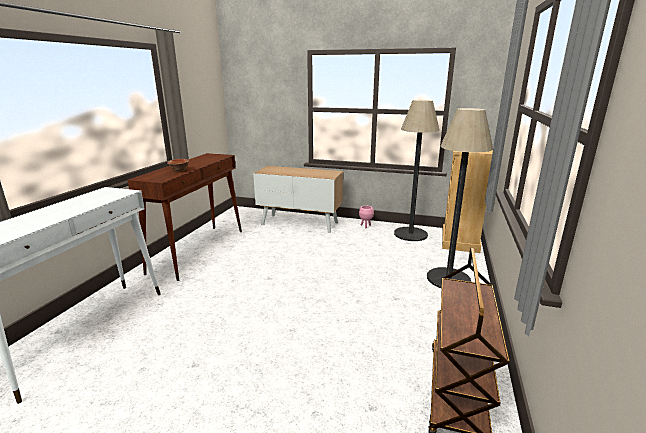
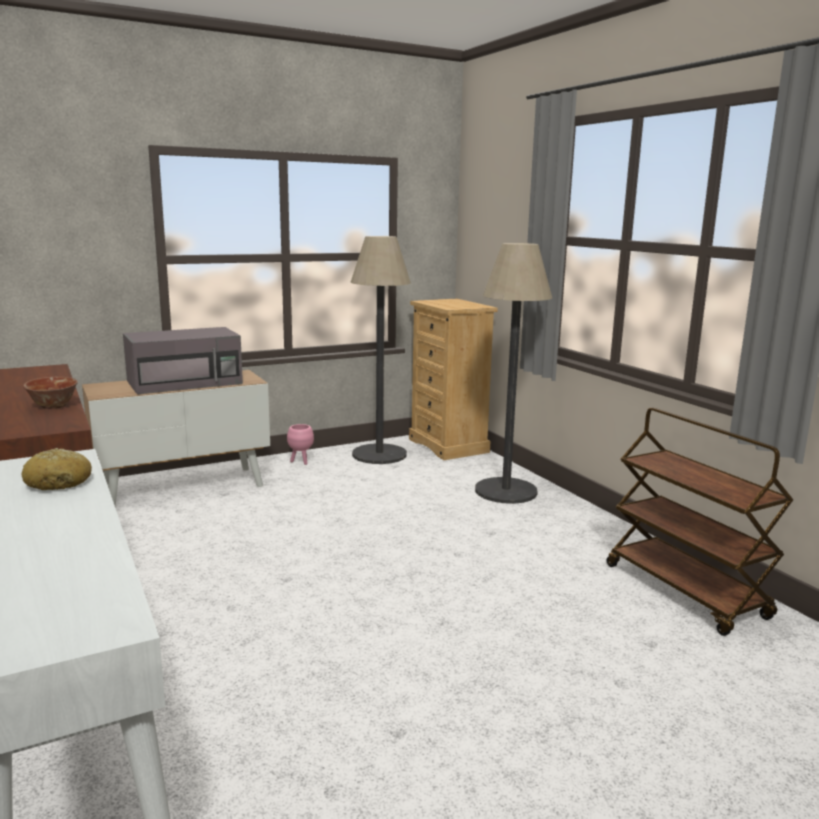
camera: 45 degrees left, 5 degrees down
none -> bread [22,448,92,490]
none -> grey microwave [123,327,243,395]

